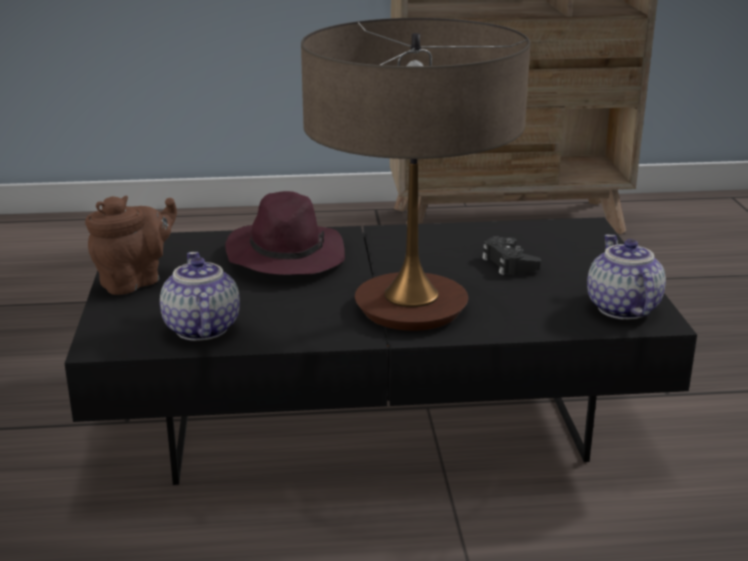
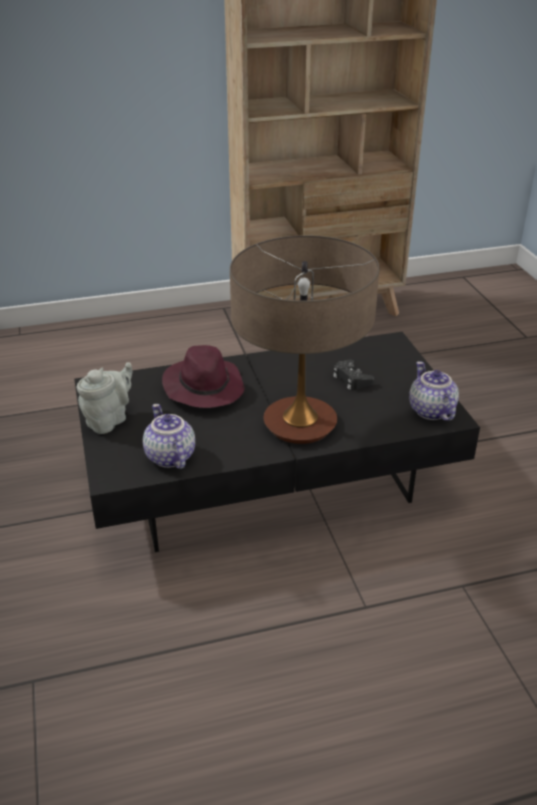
camera: 10 degrees left, 10 degrees up
brown teapot [85,195,177,295] -> grey teapot [77,362,132,434]

